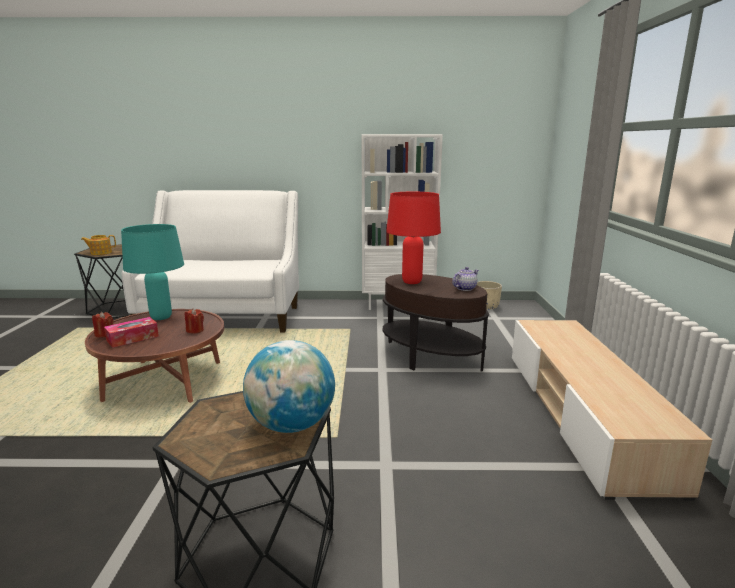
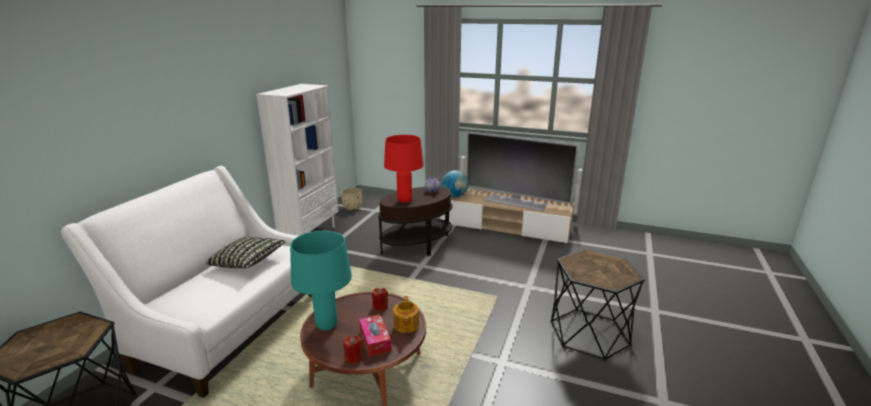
camera: 70 degrees left, 5 degrees up
teapot [81,235,116,255] -> teapot moved to [393,296,419,333]
globe [243,340,335,433] -> globe moved to [441,170,469,197]
none -> pillow [206,237,286,268]
none -> television [466,132,579,211]

